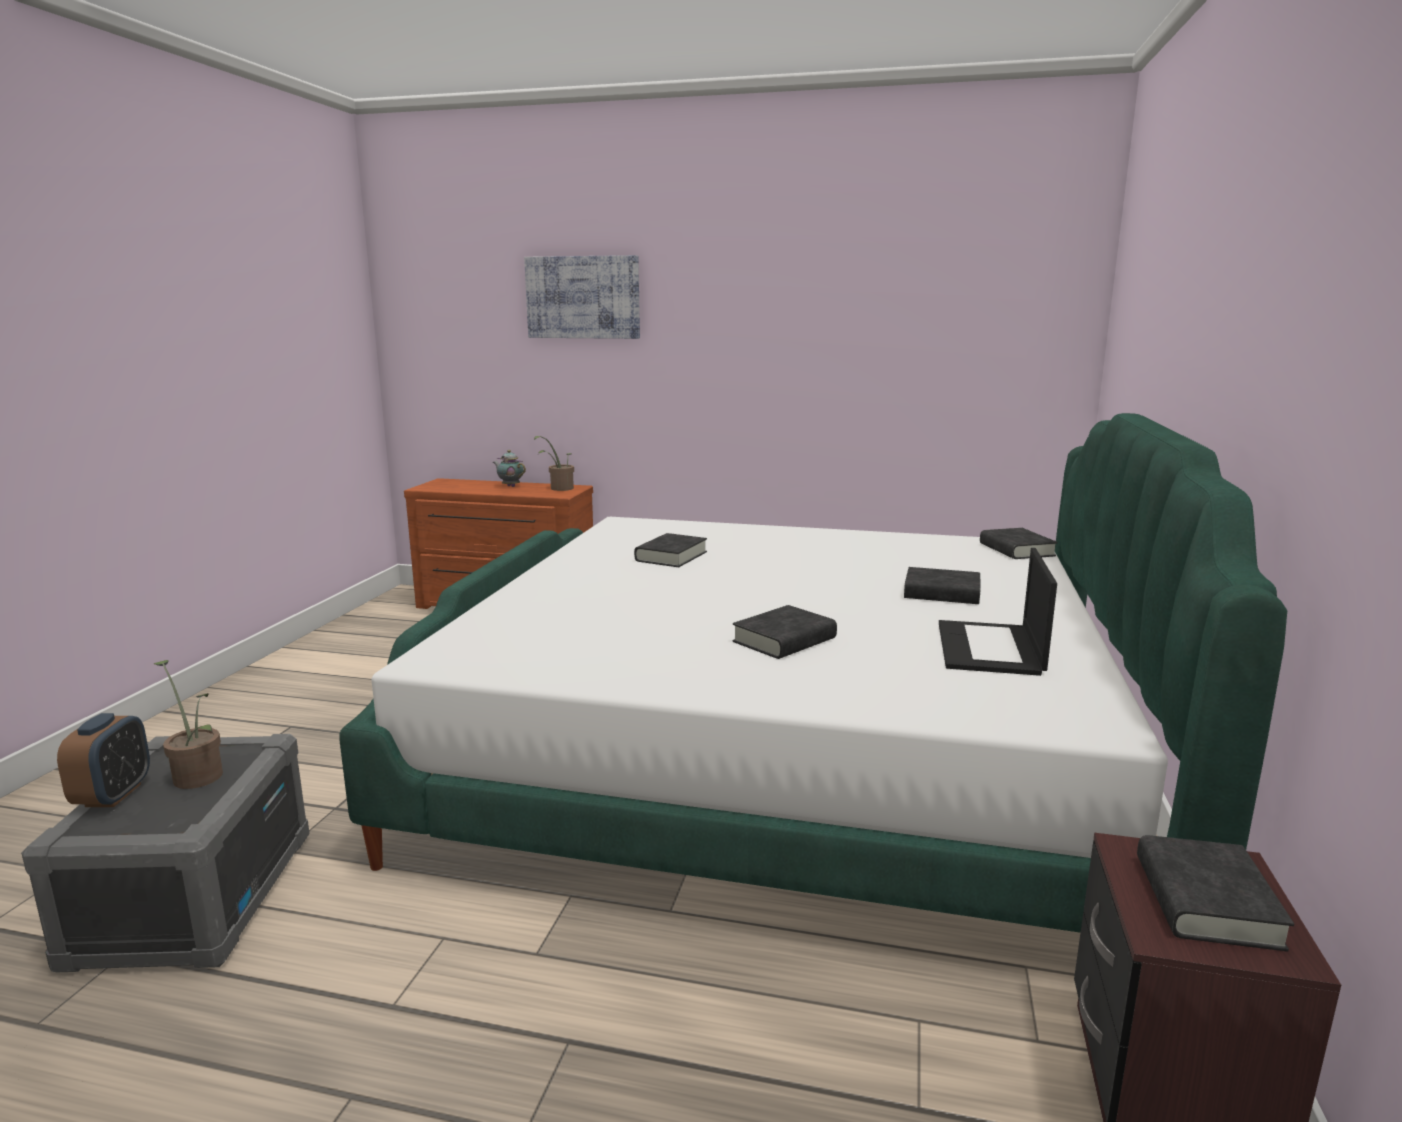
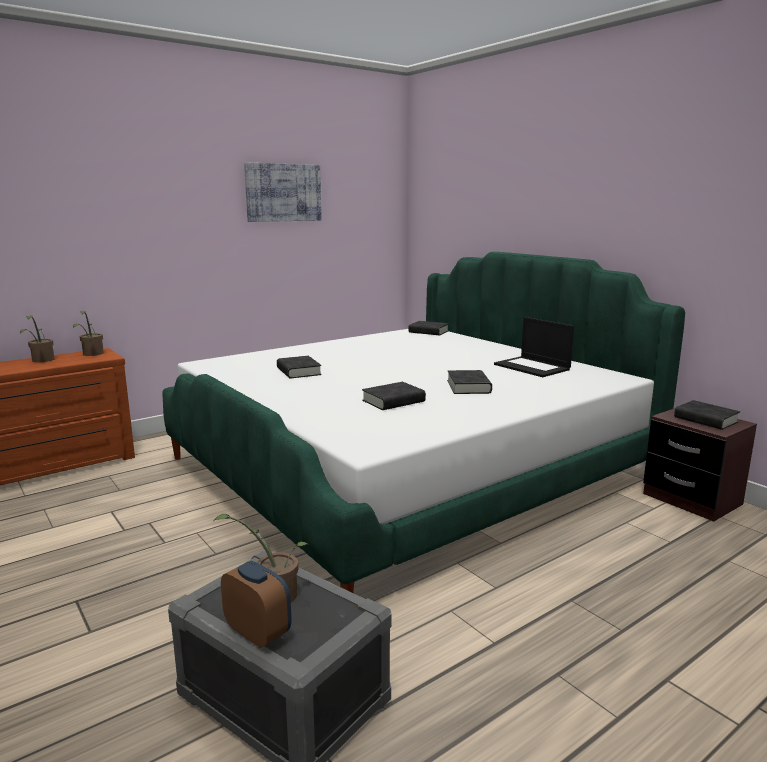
camera: 50 degrees left, 0 degrees up
teapot [493,450,526,487] -> potted plant [20,316,55,363]
picture [524,255,640,339] -> picture moved to [244,162,322,222]
black book [904,567,981,604] -> black book moved to [362,382,426,410]

